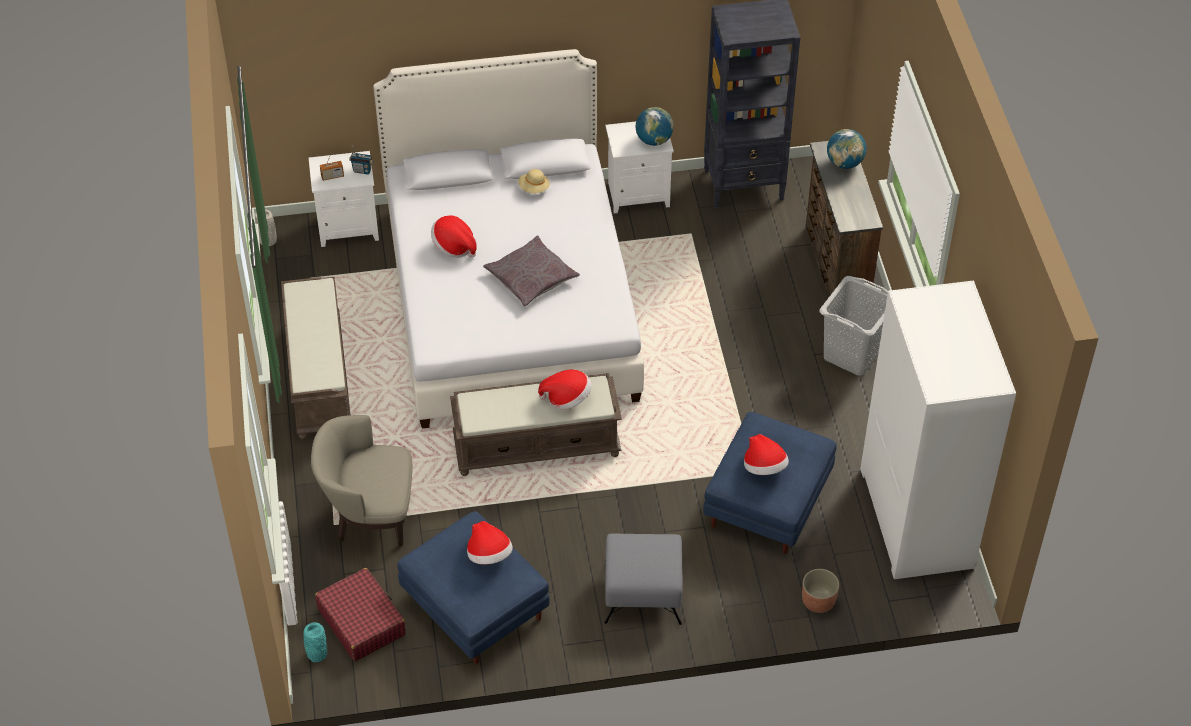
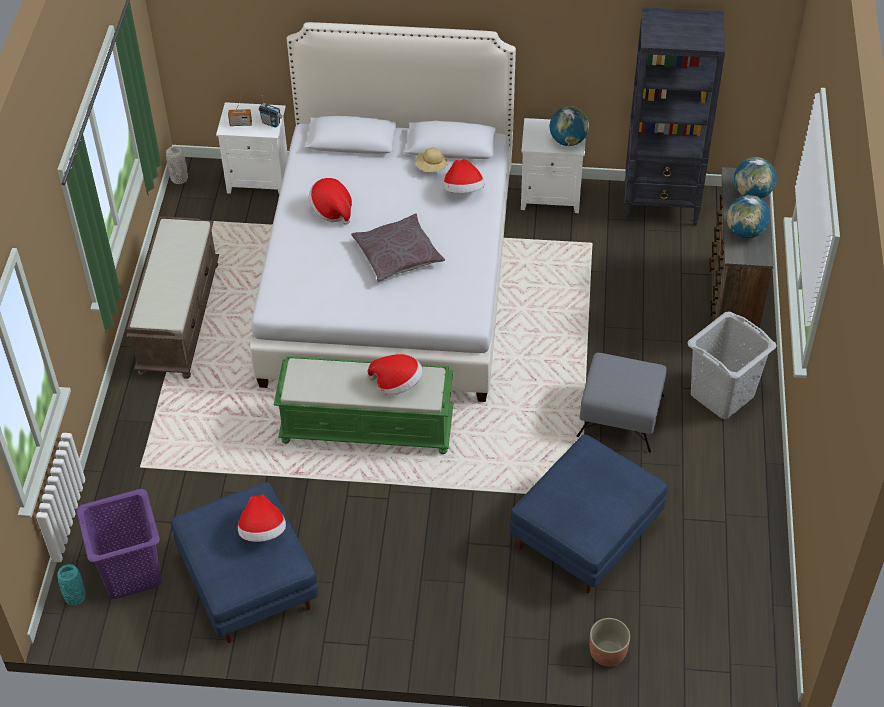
camera: 15 degrees right, 0 degrees up
beige armchair [311,415,412,547] -> none
red suitcase [315,568,406,661] -> purple laundry basket [76,489,162,599]
brown bench [450,373,622,476] -> green bench [274,356,453,454]
grey ottoman [604,534,683,625] -> grey ottoman moved to [577,352,667,453]
hat [744,434,789,475] -> hat moved to [443,159,485,193]
white wardrobe [860,280,1016,579] -> none
none -> globe [727,195,770,238]

